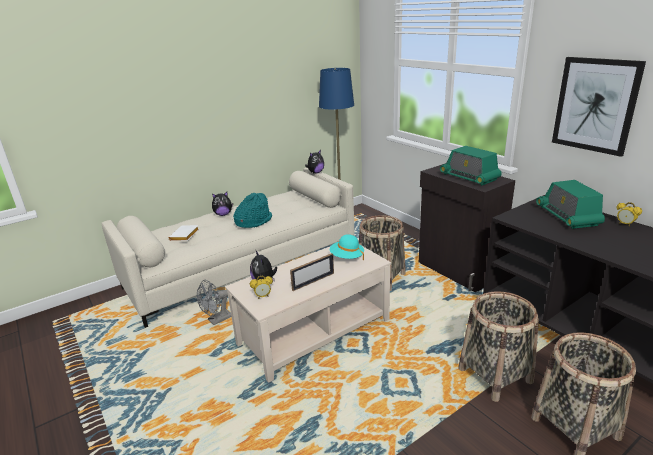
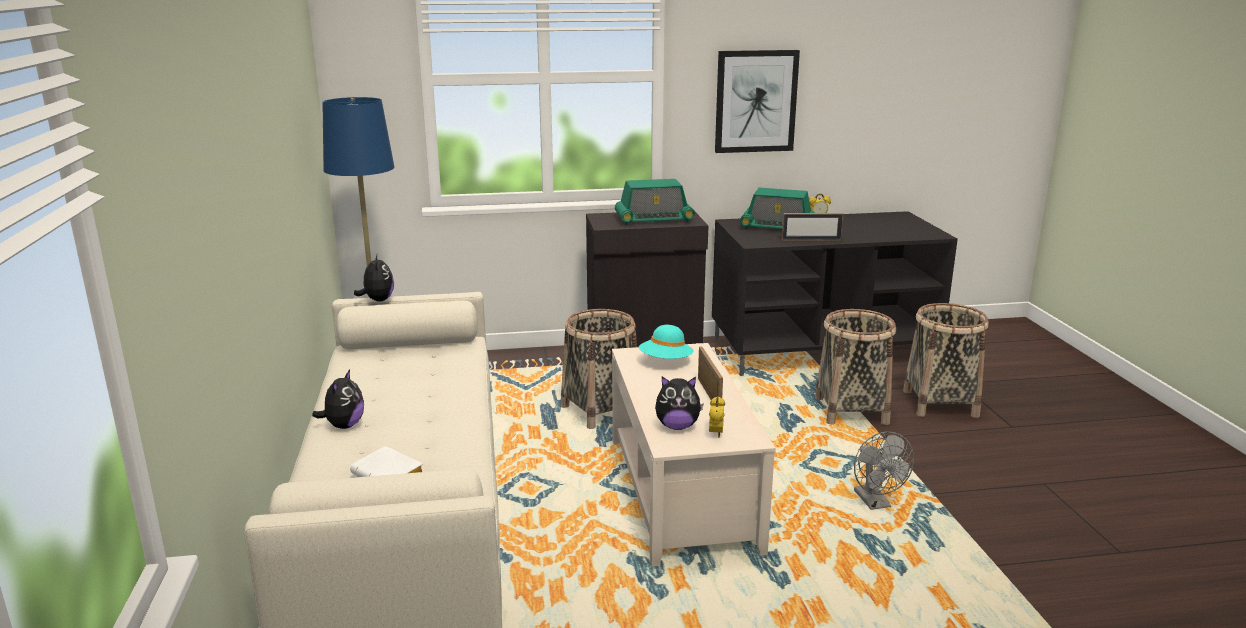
camera: 65 degrees left, 5 degrees down
grey fan [197,280,231,325] -> grey fan moved to [854,432,914,510]
turquoise hat [233,193,272,228] -> none
none -> picture frame [782,213,844,241]

